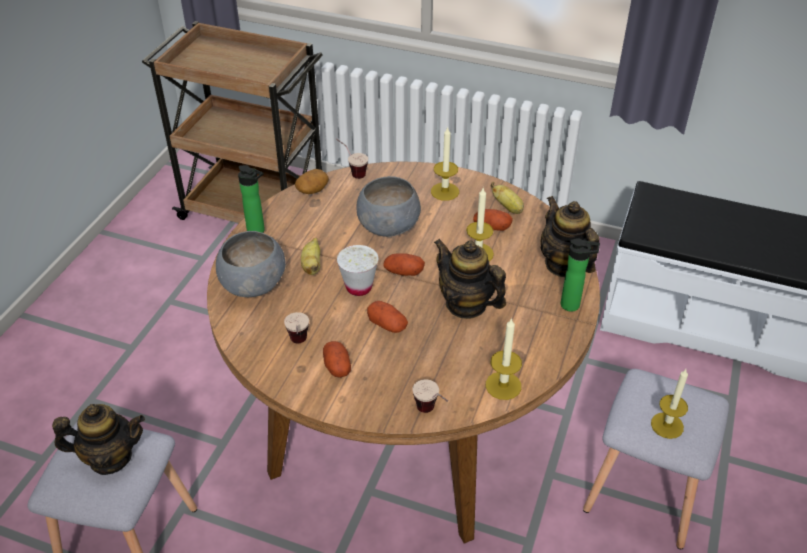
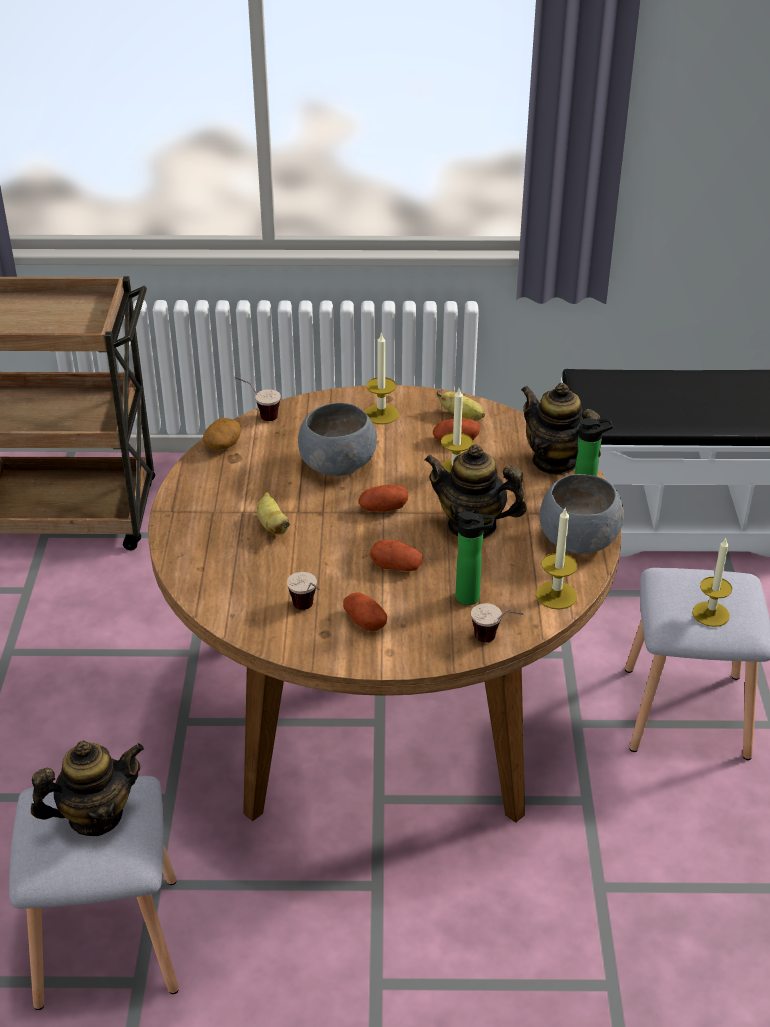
camera: 20 degrees left, 5 degrees down
grey bowl [216,231,286,297] -> grey bowl moved to [540,474,624,554]
bottle [238,165,265,233] -> bottle moved to [455,511,495,605]
white cup [337,245,378,296] -> none

